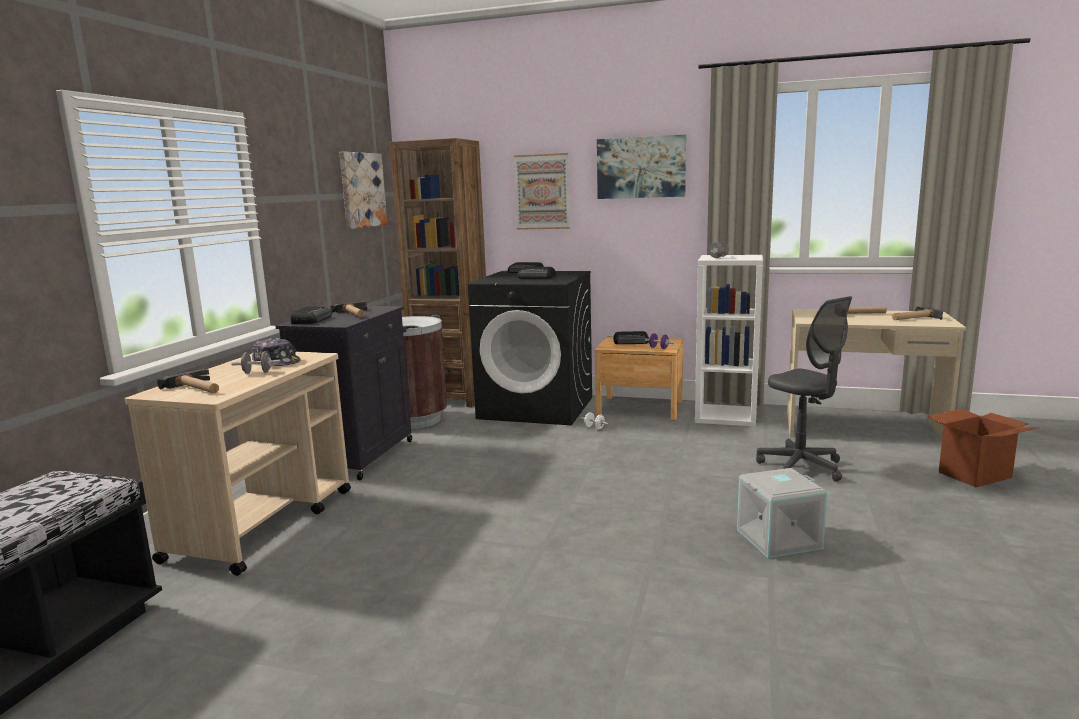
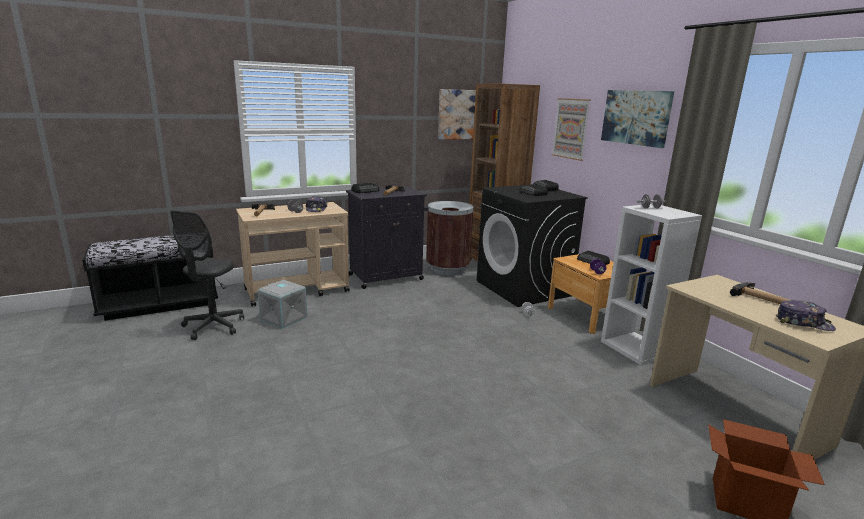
camera: 45 degrees right, 5 degrees up
grey storage box [737,468,827,558] -> grey storage box moved to [257,280,308,329]
grey office chair [756,296,852,482] -> grey office chair moved to [170,210,244,340]
hammer [892,307,943,320] -> cap [776,299,836,331]

